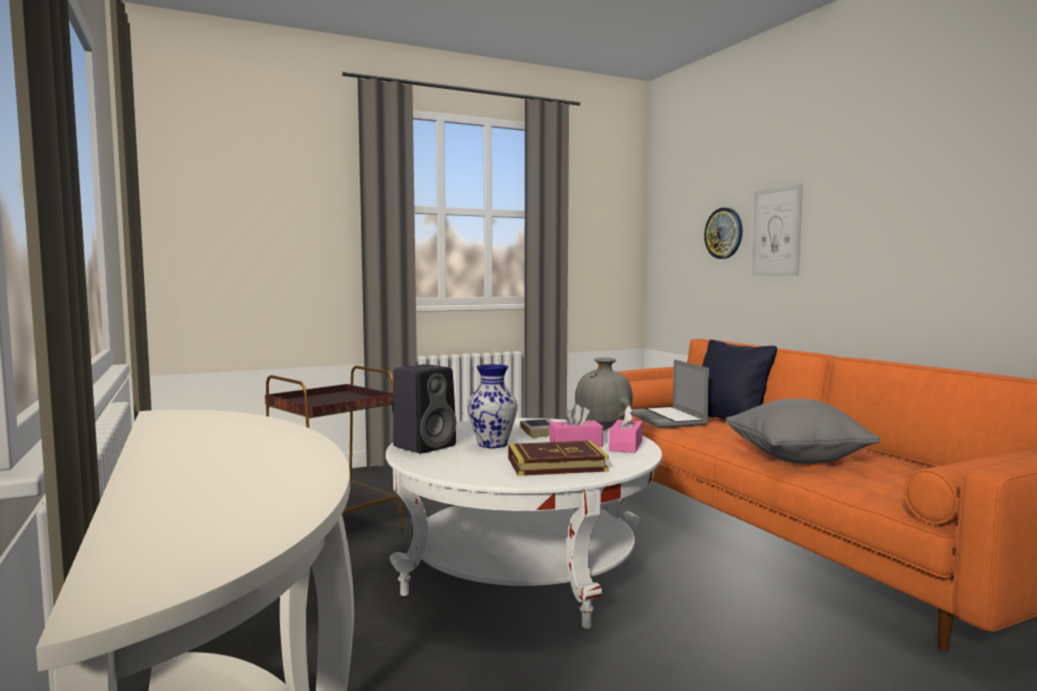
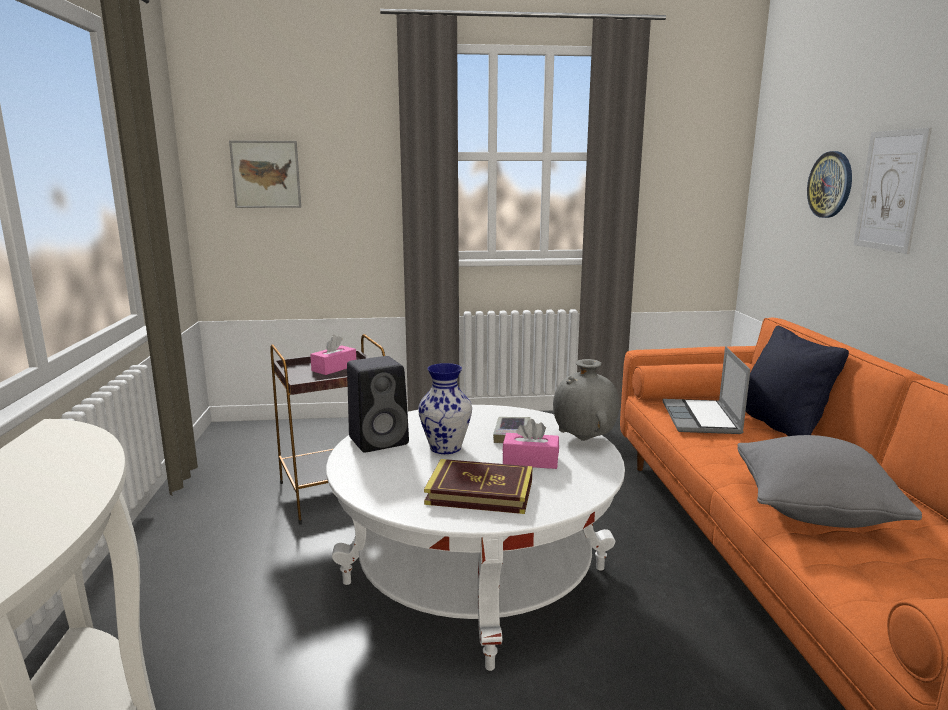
camera: 20 degrees right, 10 degrees up
pink tissue box [609,405,643,453] -> pink tissue box moved to [310,335,356,375]
none -> picture [229,141,301,208]

